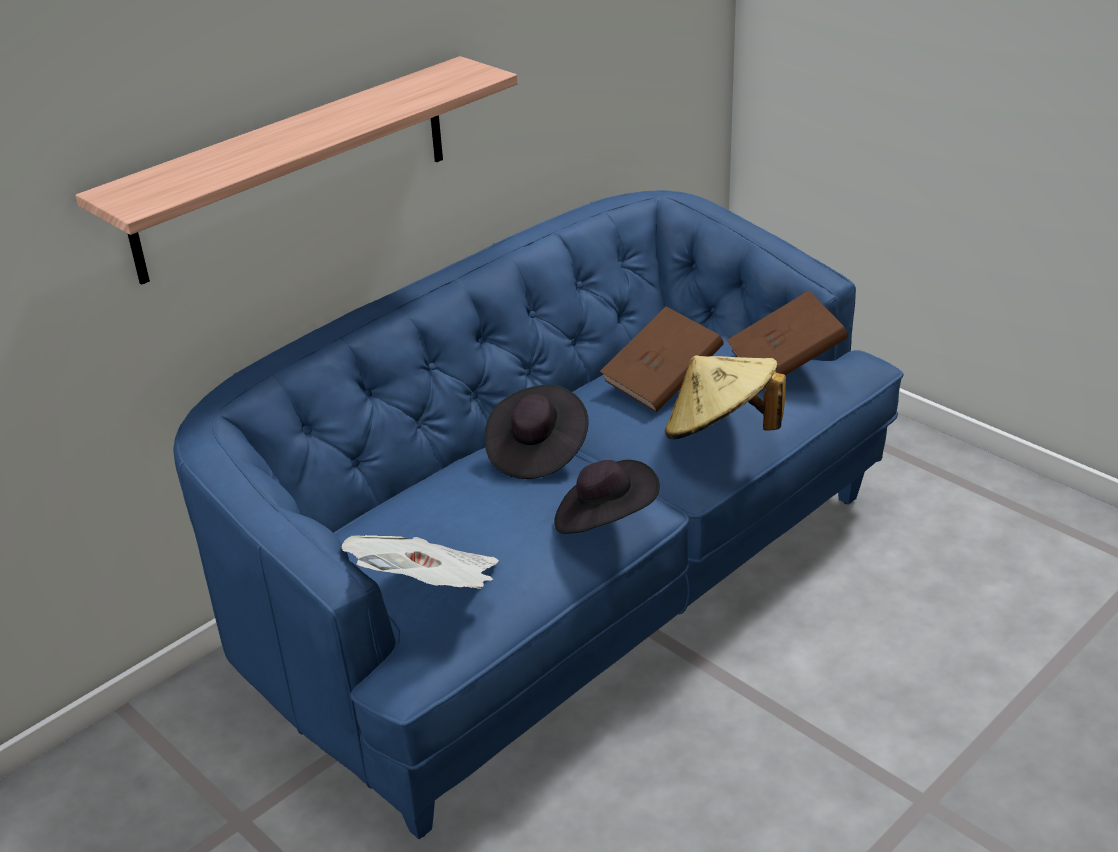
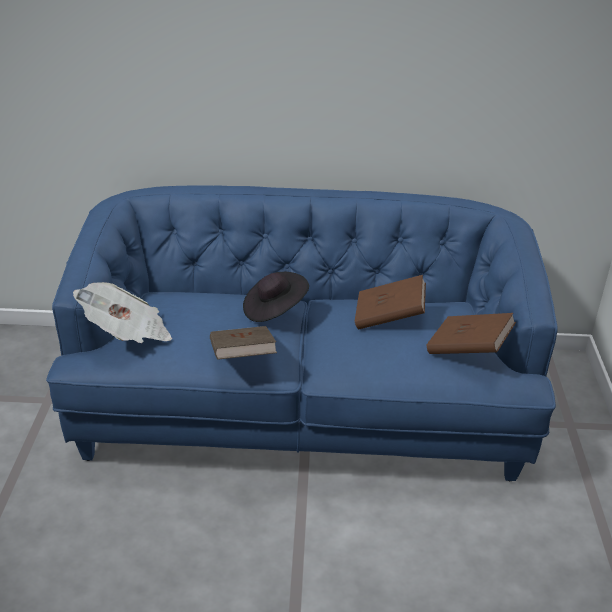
camera: 45 degrees right, 0 degrees up
shelf [75,56,518,285] -> none
black hat [554,460,660,534] -> brown book [210,326,277,360]
beige hat [665,355,786,439] -> none

